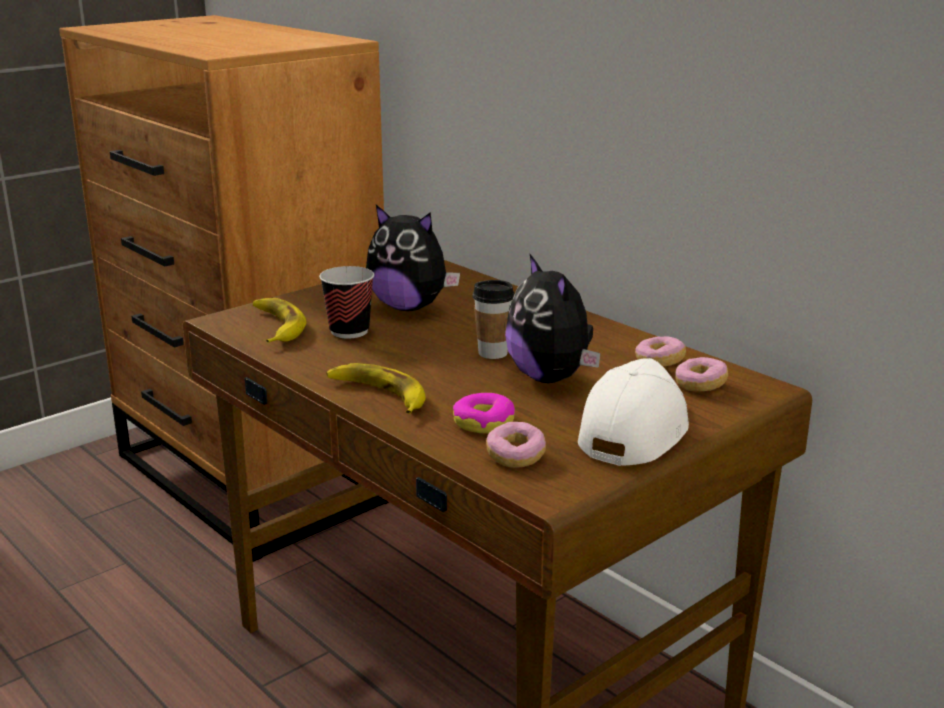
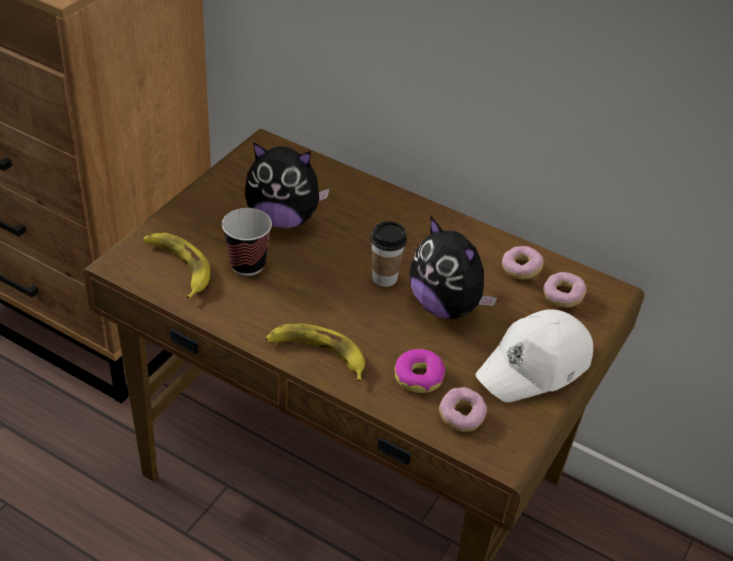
camera: 20 degrees left, 20 degrees up
white cap [578,358,689,466] -> white cap turned 135 degrees counterclockwise [476,309,593,402]

